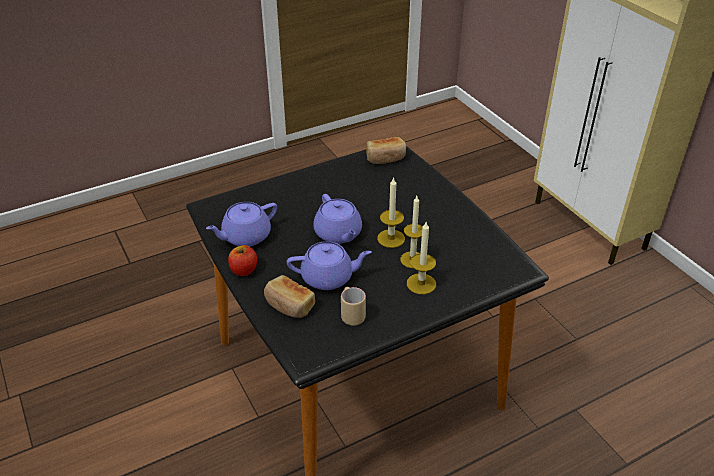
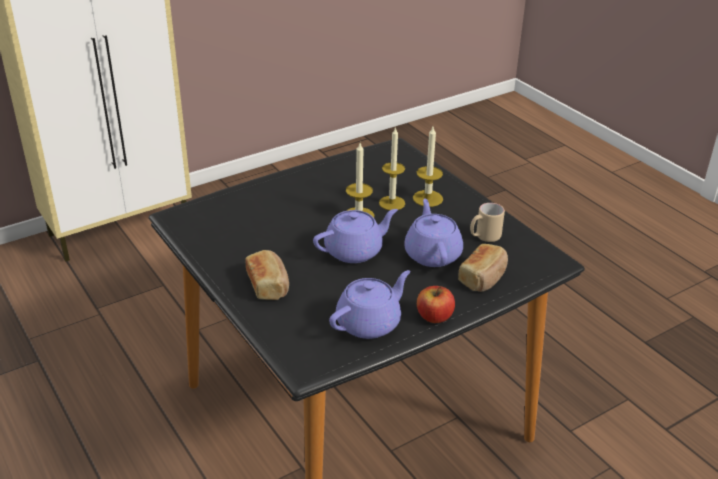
camera: 95 degrees left, 5 degrees down
purple teapot [206,202,277,247] -> purple teapot turned 90 degrees counterclockwise [329,270,410,339]
bread [366,137,406,164] -> bread moved to [245,250,289,300]

